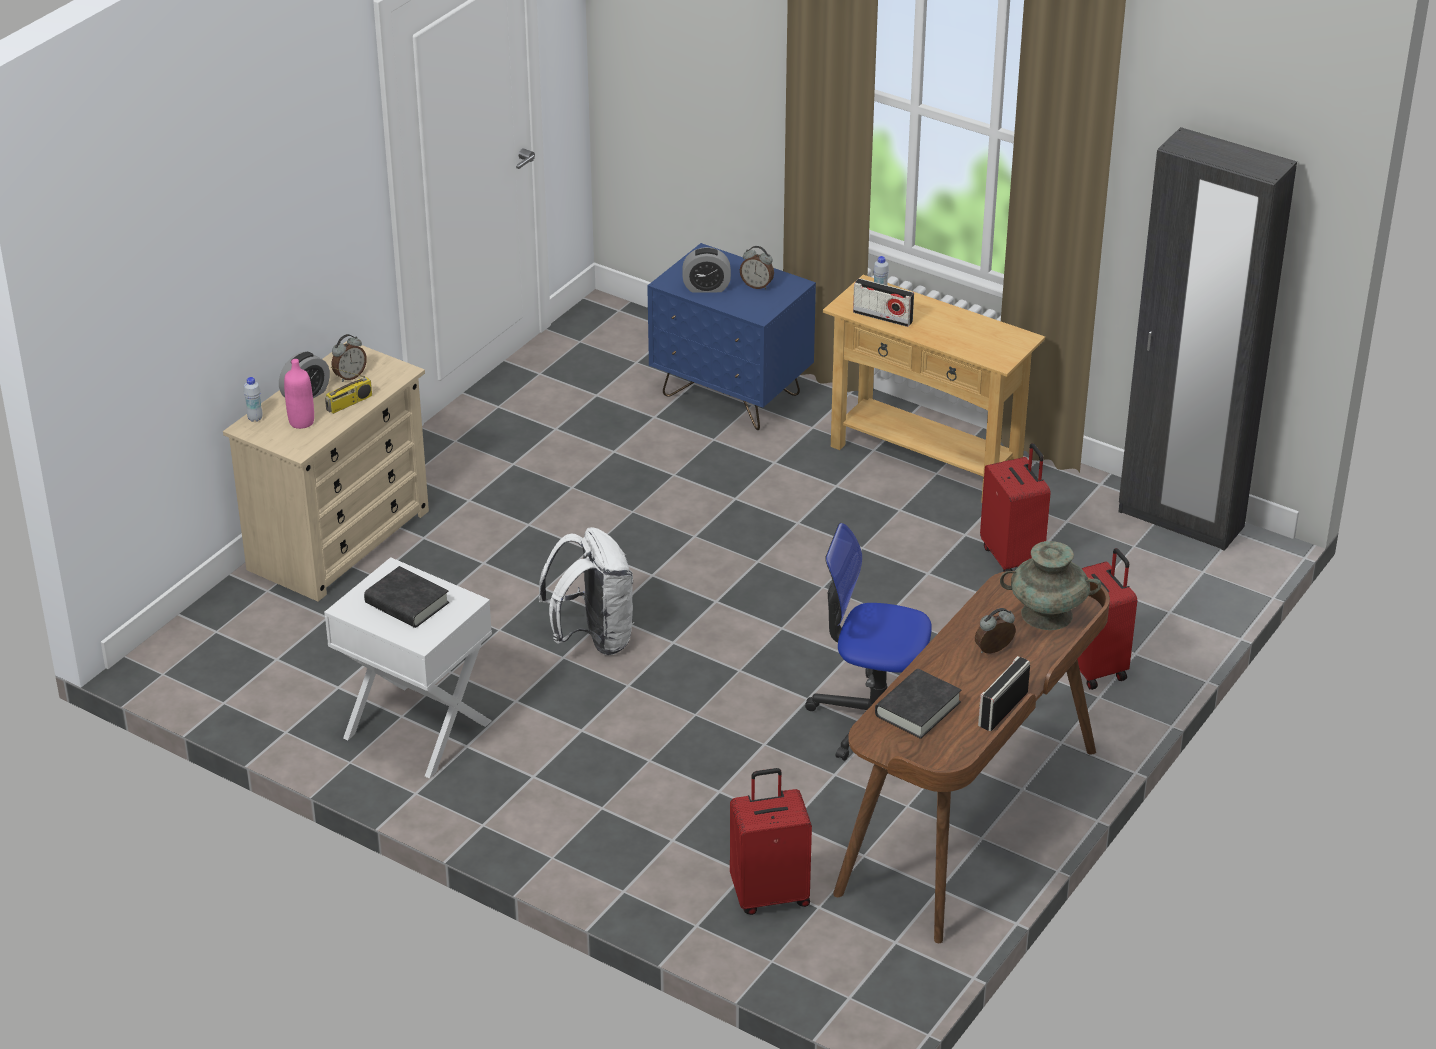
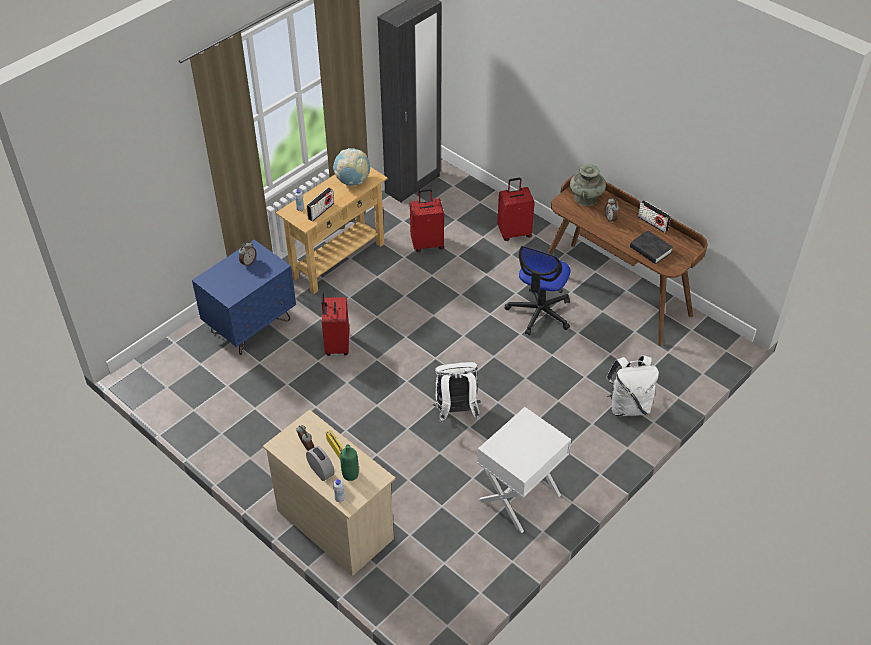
camera: 80 degrees left, 10 degrees up
pink bottle [284,359,314,429] -> green bottle [340,445,359,481]
black book [364,566,449,628] -> none
alarm clock [682,247,731,293] -> none
red suitcase [730,768,812,915] -> red suitcase moved to [321,293,349,356]
none -> globe [333,148,370,186]
none -> white backpack [606,355,659,417]

